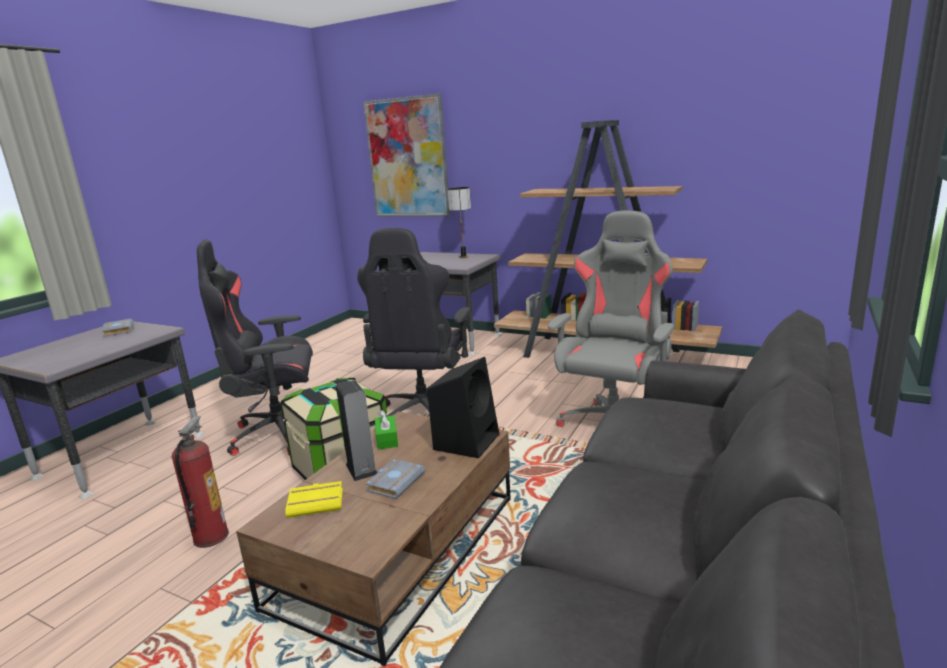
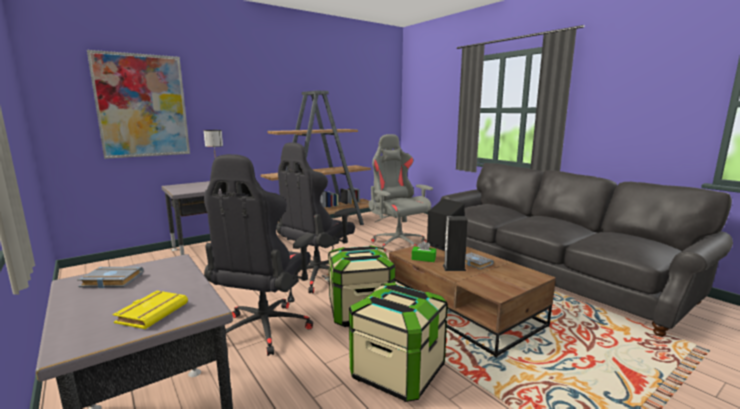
camera: 65 degrees left, 5 degrees down
fire extinguisher [171,416,229,548] -> storage box [349,283,448,402]
yellow book [285,481,343,518] -> yellow book moved to [112,291,188,329]
black office chair [357,228,470,416] -> black office chair turned 90 degrees clockwise [276,142,357,293]

